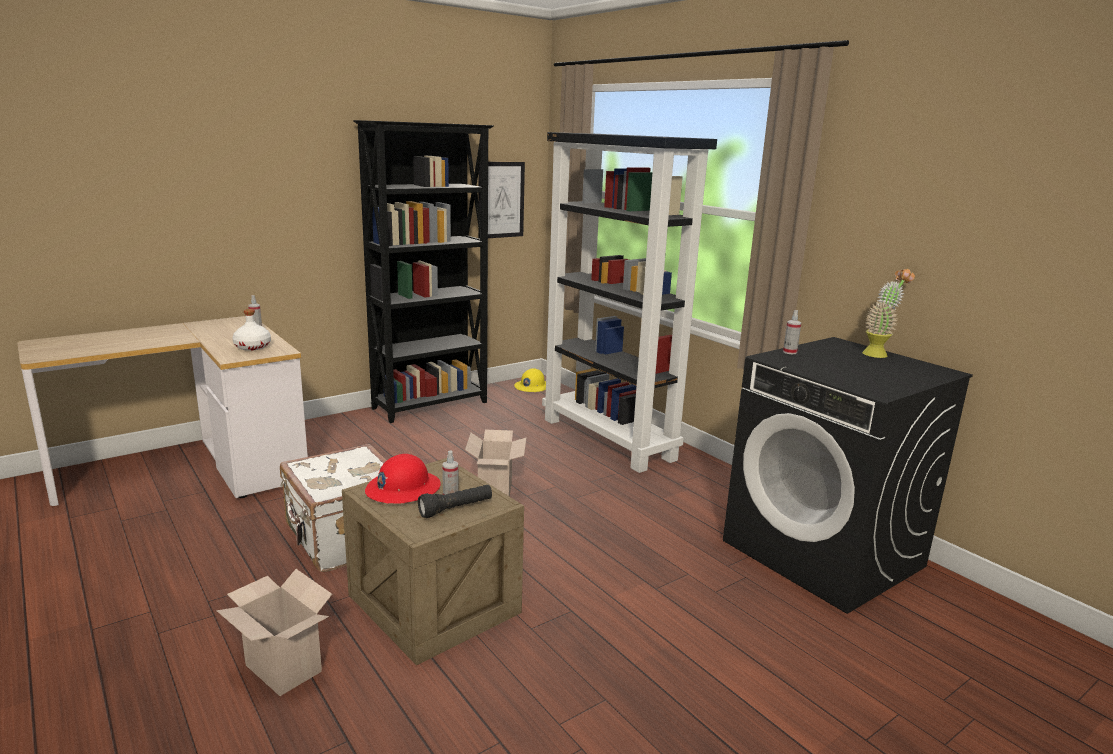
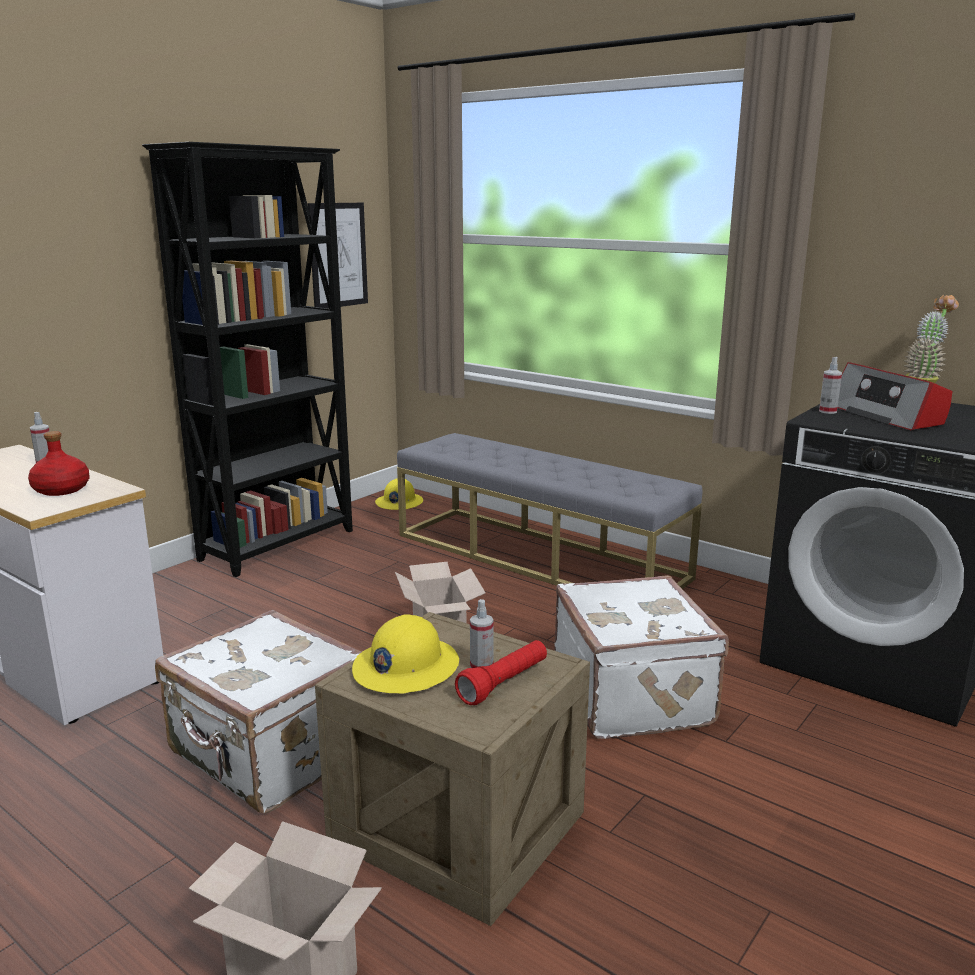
camera: 15 degrees left, 0 degrees up
white bottle [232,309,271,351] -> red bottle [28,431,90,496]
red hard hat [365,454,441,504] -> yellow hard hat [352,614,459,694]
black flashlight [418,485,492,518] -> red flashlight [455,640,547,705]
black bookcase [542,132,717,473] -> grey bench [397,433,703,589]
none -> white suitcase [554,575,729,739]
none -> radio [838,362,953,430]

